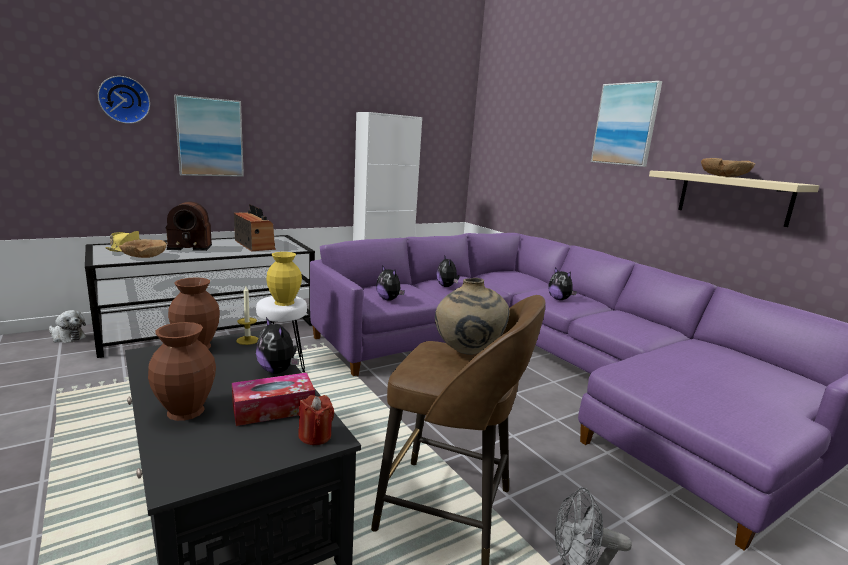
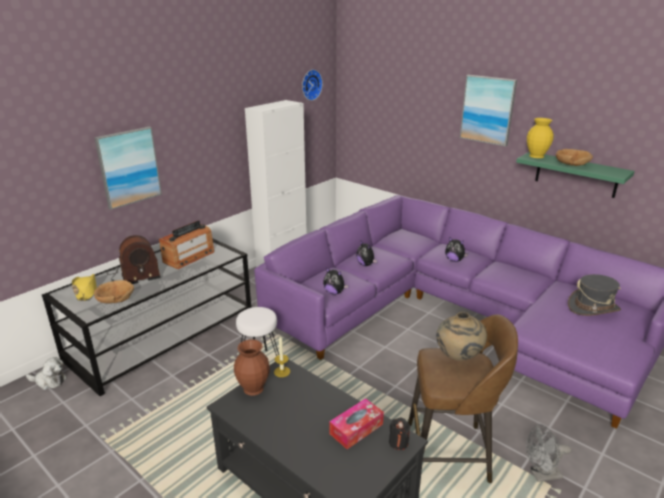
camera: 15 degrees left, 10 degrees up
wall clock [98,76,150,124] -> wall clock moved to [302,70,323,101]
brown vase [148,322,216,421] -> none
radio [234,204,276,251] -> radio turned 90 degrees clockwise [159,220,214,269]
plush toy [256,317,299,374] -> none
yellow vase [266,252,302,306] -> yellow vase moved to [527,118,554,158]
red candle [298,395,334,445] -> black candle [389,417,411,450]
beige shelf [649,171,820,227] -> green shelf [516,152,635,198]
none -> grey hat [568,274,621,316]

